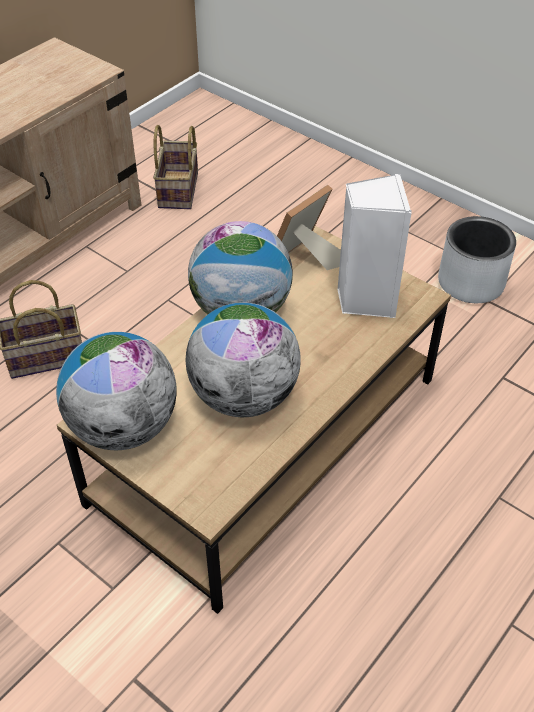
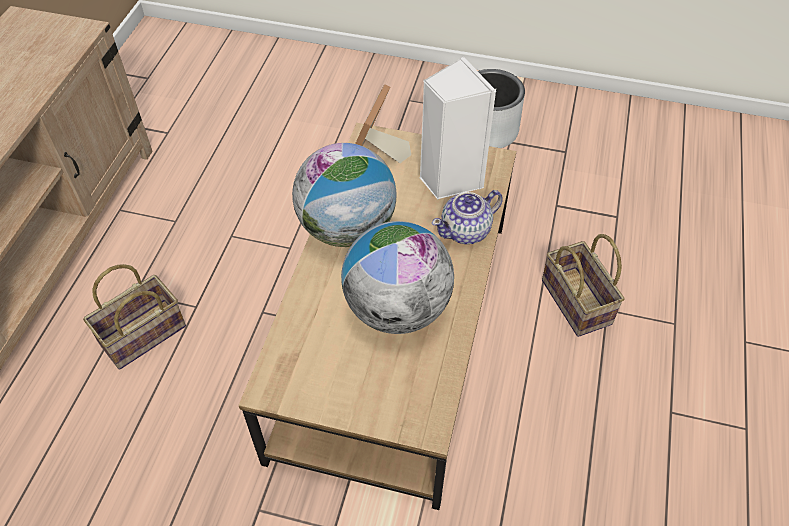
camera: 25 degrees left, 5 degrees up
globe [56,332,177,450] -> none
basket [153,125,198,209] -> basket moved to [542,234,624,337]
none -> teapot [432,190,503,244]

